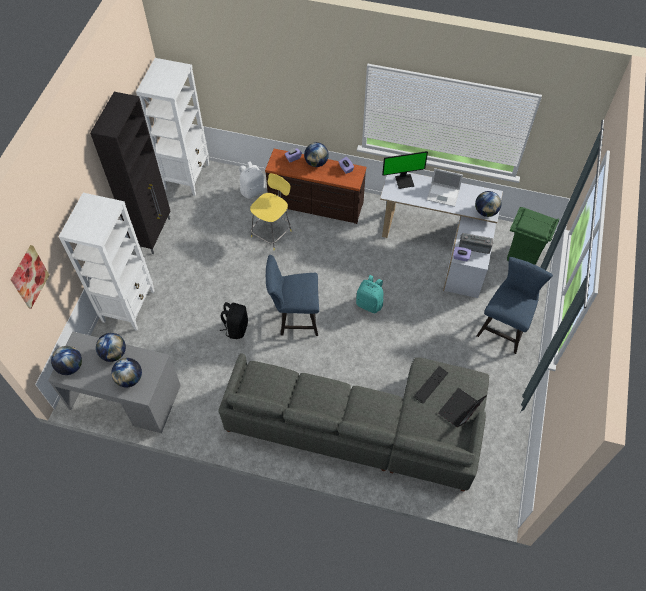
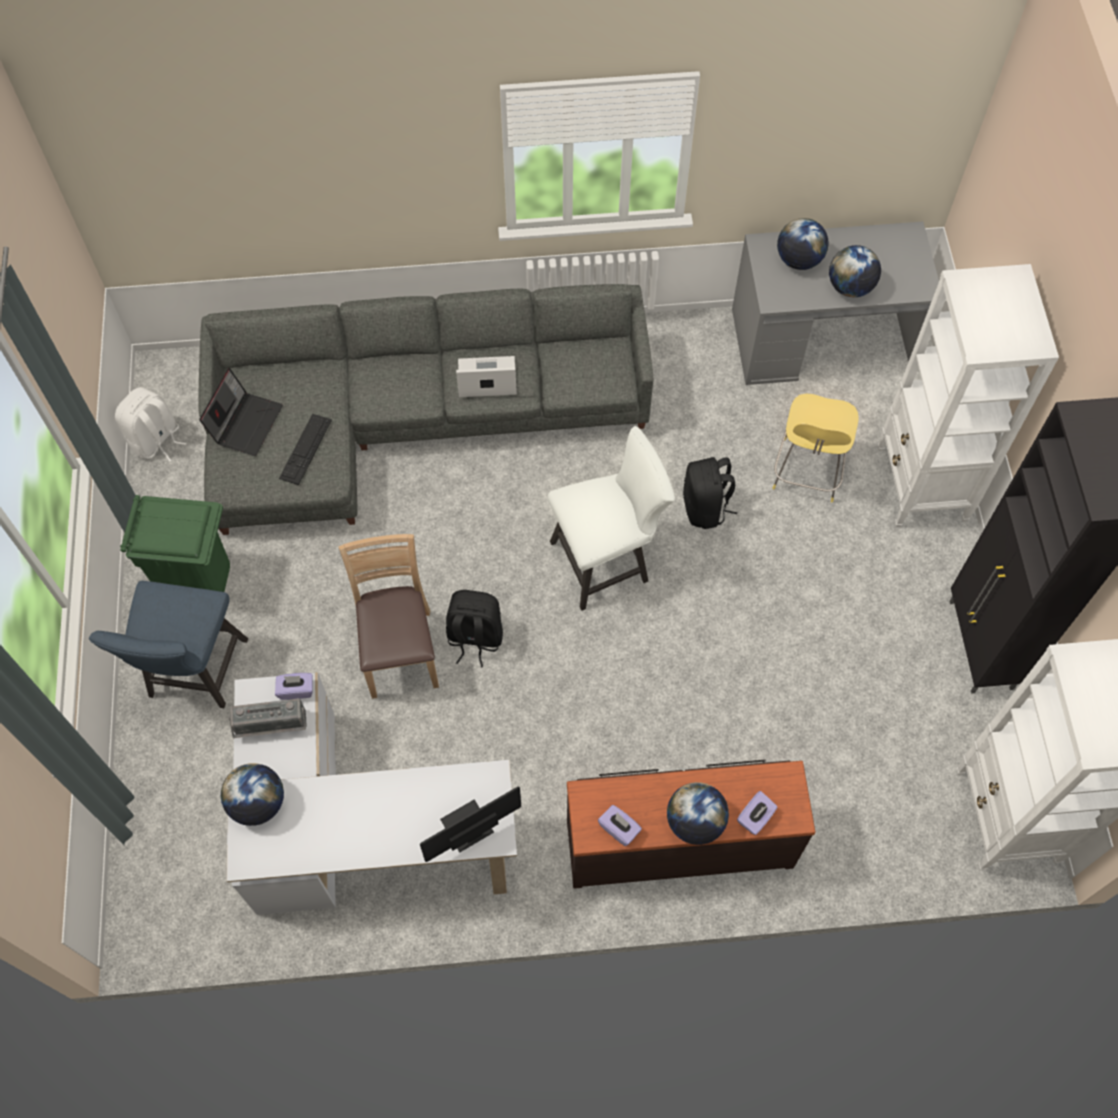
camera: 160 degrees right, 5 degrees up
picture [11,245,49,309] -> none
globe [51,346,82,375] -> none
white backpack [239,161,265,199] -> white backpack moved to [115,387,187,462]
yellow stool [250,173,292,251] -> yellow stool moved to [772,393,859,503]
blue chair [266,255,319,336] -> white chair [547,426,675,611]
turquoise backpack [356,275,383,313] -> black backpack [446,590,503,668]
laptop [427,168,463,207] -> laptop moved to [456,356,517,397]
green trash can [507,207,559,265] -> green trash can moved to [120,495,230,592]
none -> brown chair [338,534,439,699]

